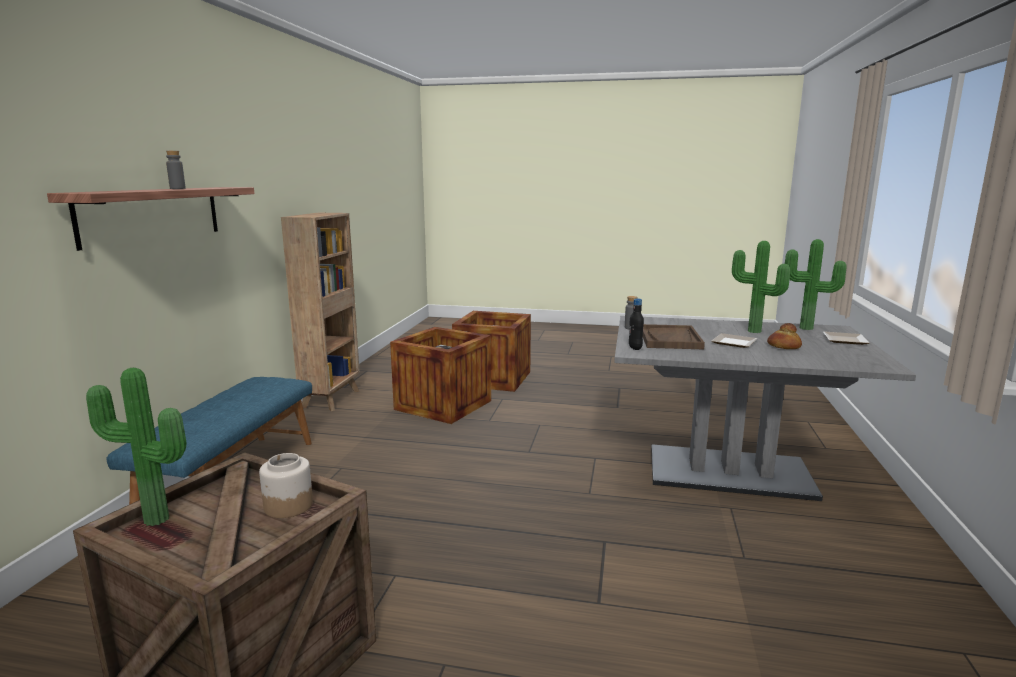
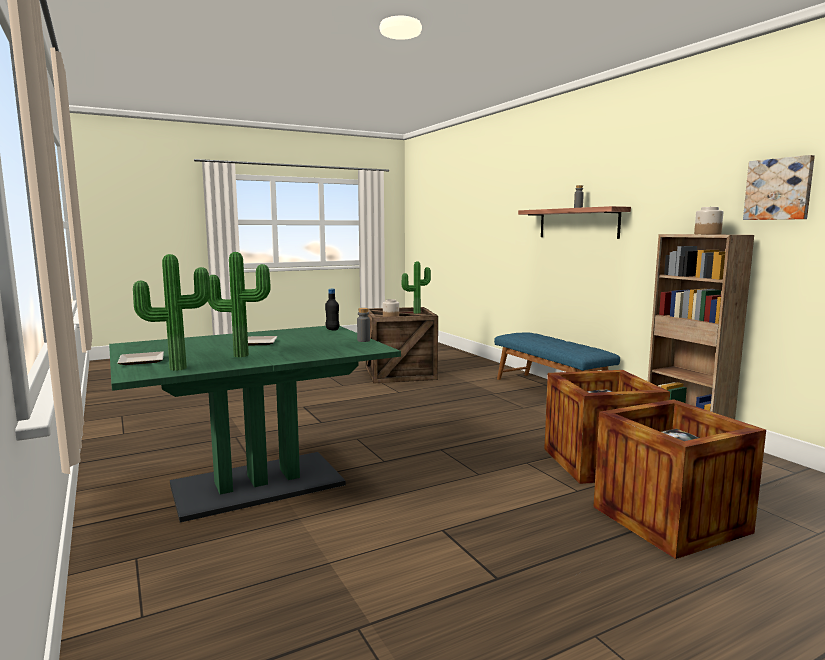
camera: 140 degrees right, 5 degrees down
grey dining table [614,316,916,501] -> green dining table [109,326,401,523]
brown tray [643,324,705,349] -> none
bread [767,323,802,349] -> none
none -> jar [694,207,723,234]
none -> picture [743,155,815,220]

